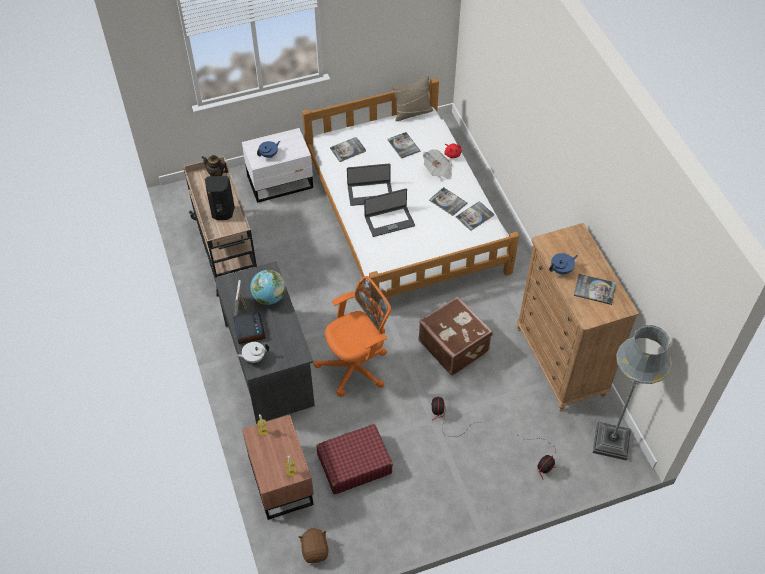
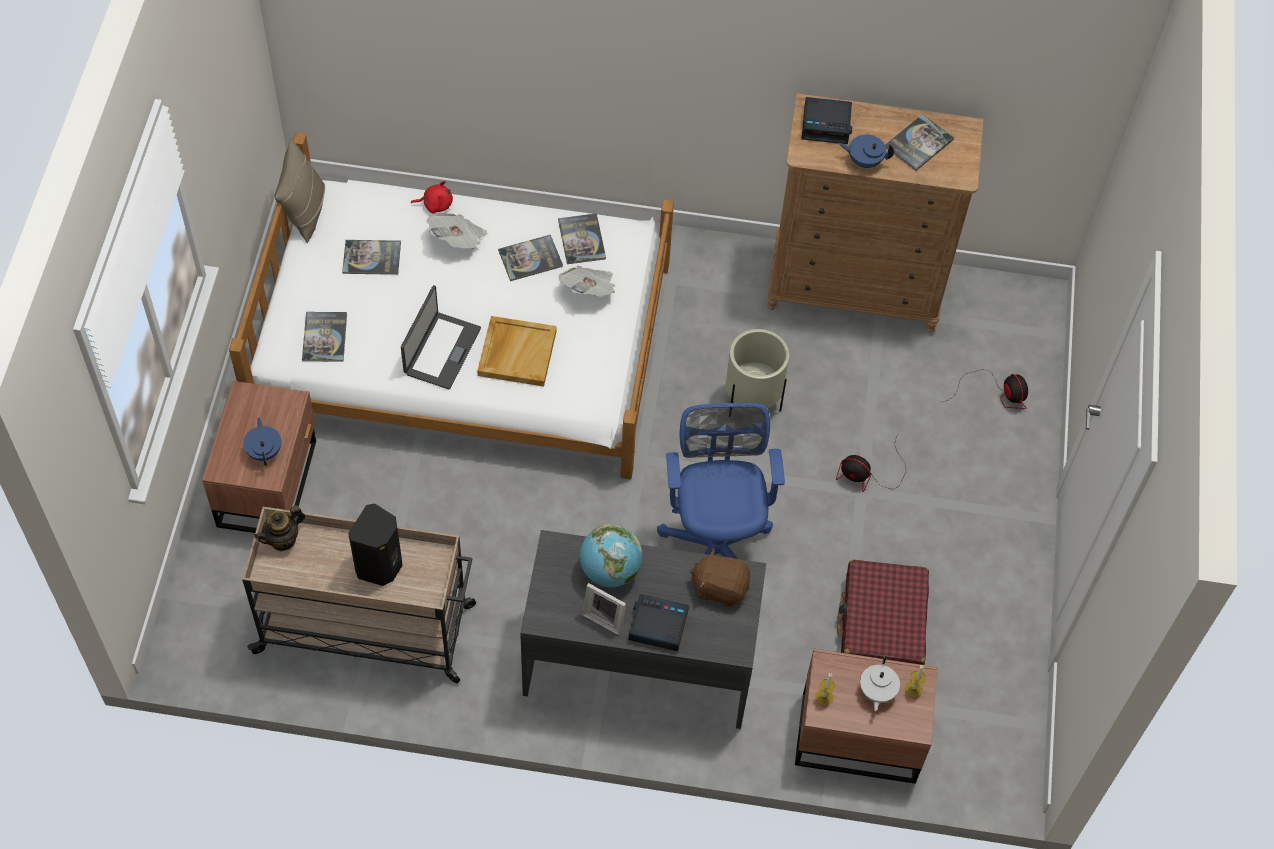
camera: 65 degrees left, 5 degrees up
white teapot [235,342,269,363] -> white teapot moved to [860,656,900,711]
white nightstand [242,128,313,203] -> brown nightstand [202,381,316,533]
brown plush toy [298,528,328,563] -> brown plush toy moved to [689,548,750,607]
orange office chair [313,276,391,397] -> blue office chair [657,403,785,559]
laptop [364,188,415,237] -> beige tray [477,316,557,387]
brown suitcase [418,296,493,376] -> beige planter [726,329,789,412]
blue teapot [549,253,578,274] -> blue teapot turned 75 degrees counterclockwise [839,134,894,168]
grey floor lamp [593,325,672,461] -> none
none -> newspaper [559,266,616,297]
none -> alarm clock [802,97,852,144]

